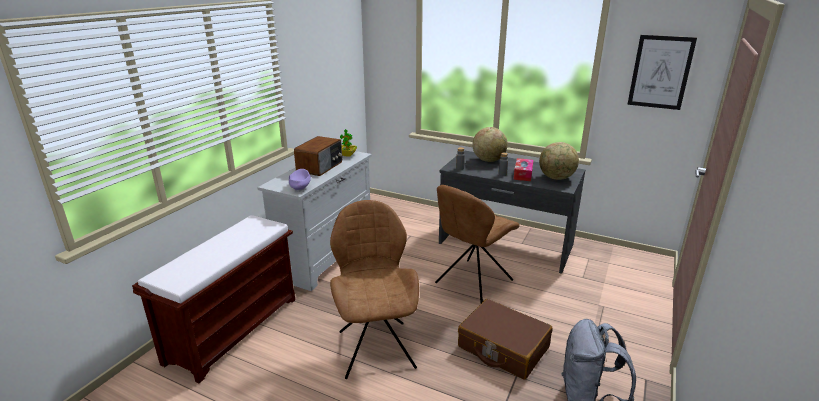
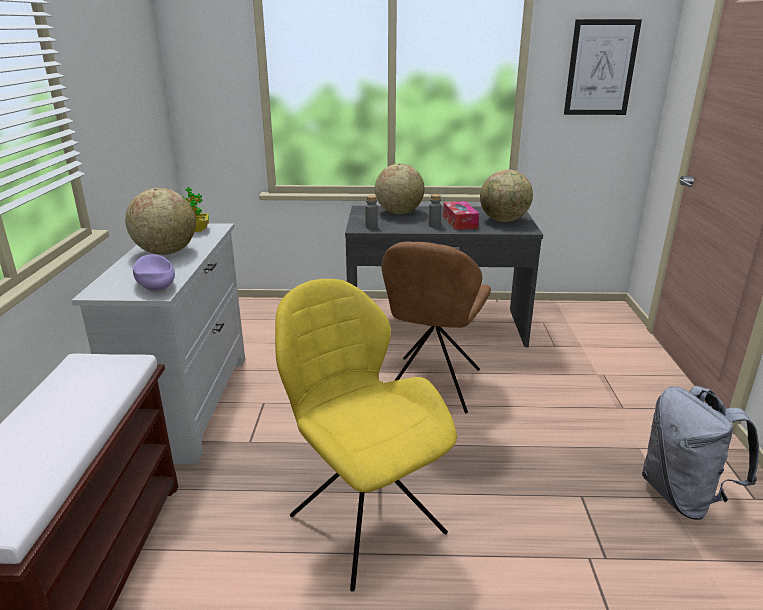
camera: 25 degrees left, 0 degrees up
radio [294,136,342,176] -> globe [125,188,196,255]
brown chair [330,200,419,379] -> yellow chair [275,279,457,592]
brown suitcase [458,299,553,380] -> none

